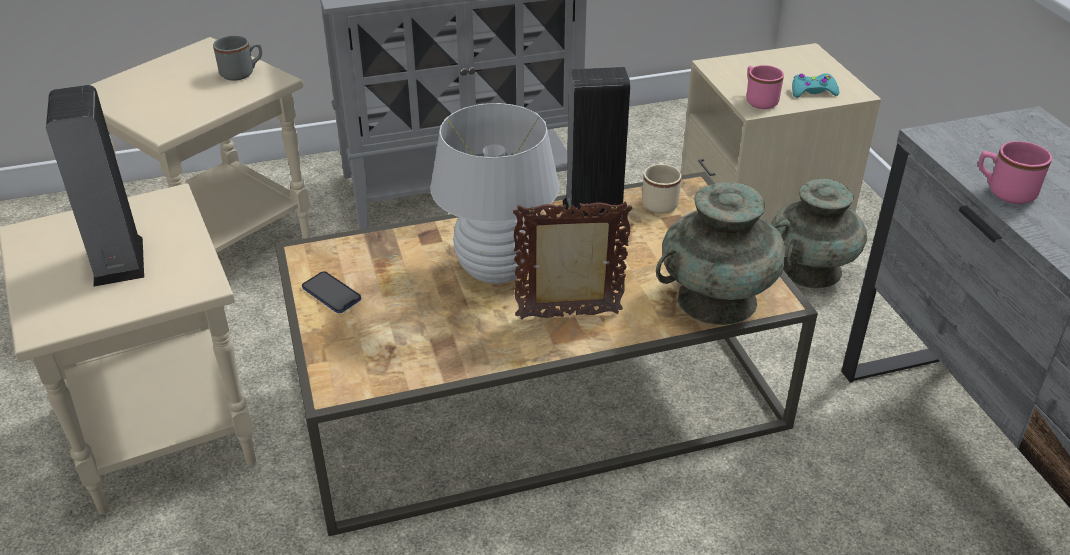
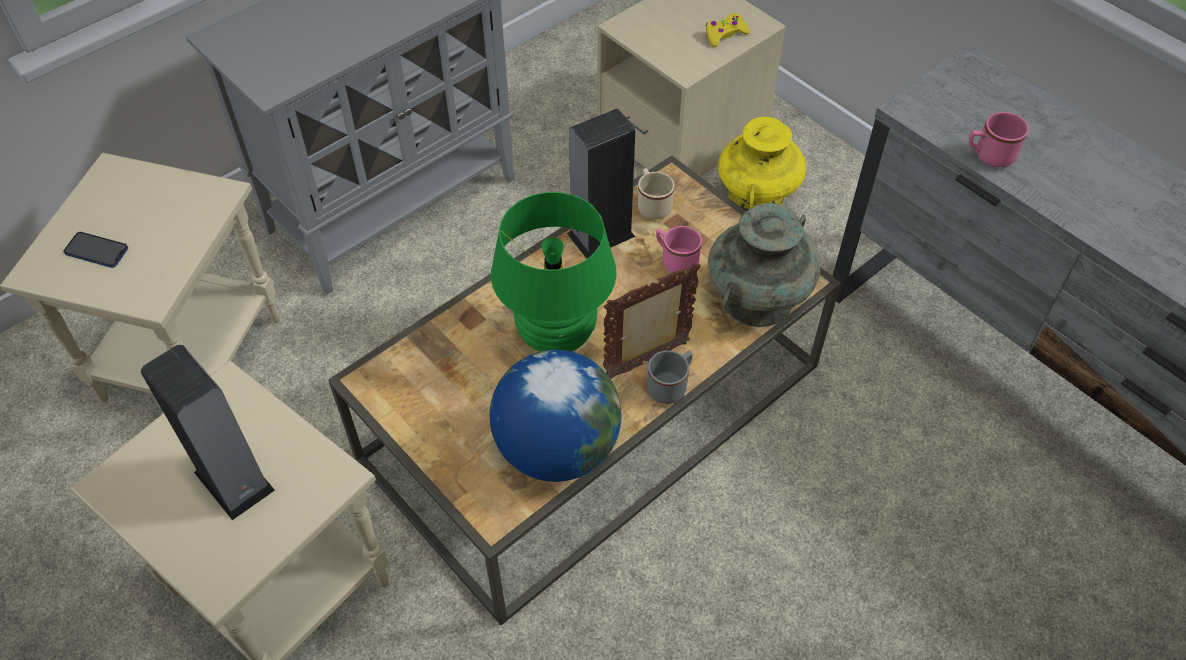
camera: 25 degrees left, 15 degrees up
grey mug [213,35,262,81] -> grey mug moved to [647,350,693,404]
phone [302,271,361,313] -> phone moved to [64,232,128,268]
white table lamp [430,103,560,284] -> green table lamp [491,192,617,352]
pink mug [746,65,784,109] -> pink mug moved to [656,226,702,273]
turquoise vase [771,179,867,289] -> yellow vase [718,117,806,211]
turquoise game controller [792,74,839,98] -> yellow game controller [706,13,750,47]
none -> globe [490,350,621,482]

